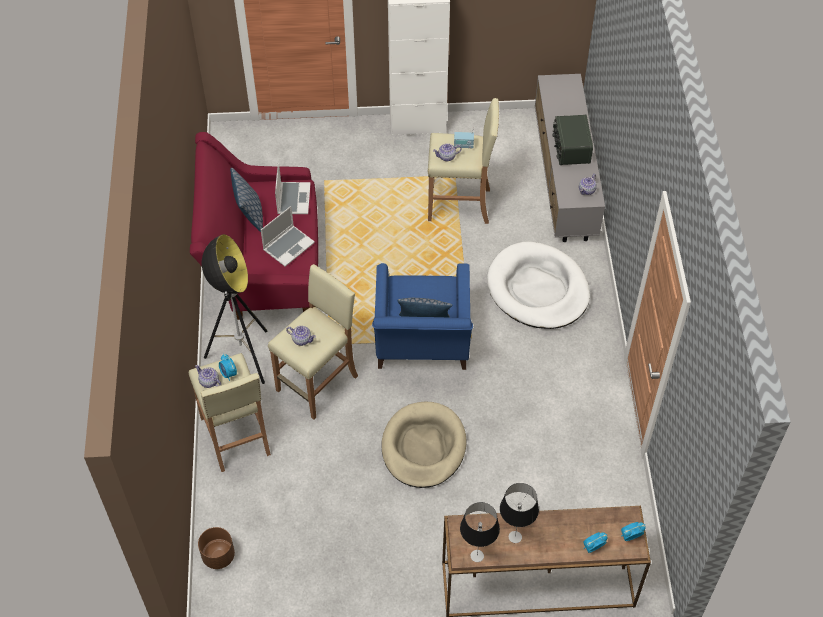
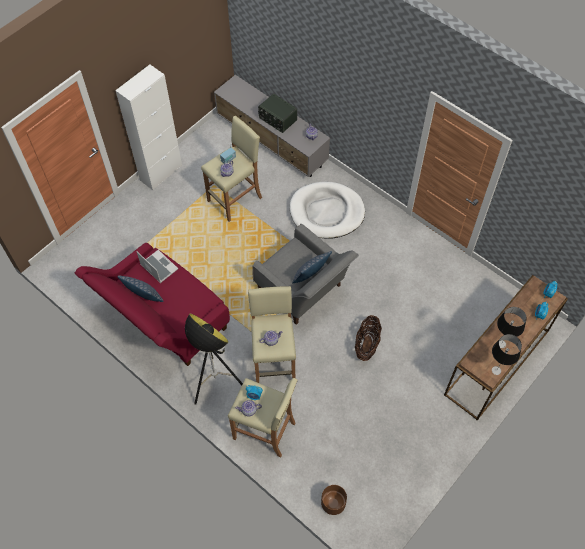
camera: 45 degrees left, 5 degrees up
laptop [261,206,315,267] -> none
blue armchair [372,263,473,370] -> grey armchair [252,224,359,325]
beige dog bed [381,402,467,488] -> basket [355,315,382,361]

